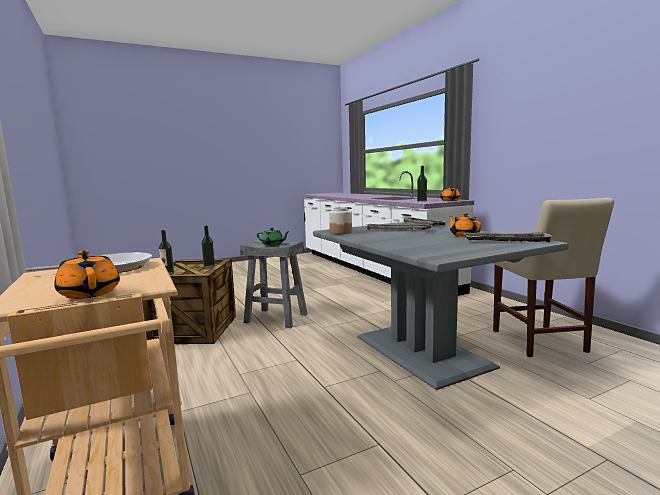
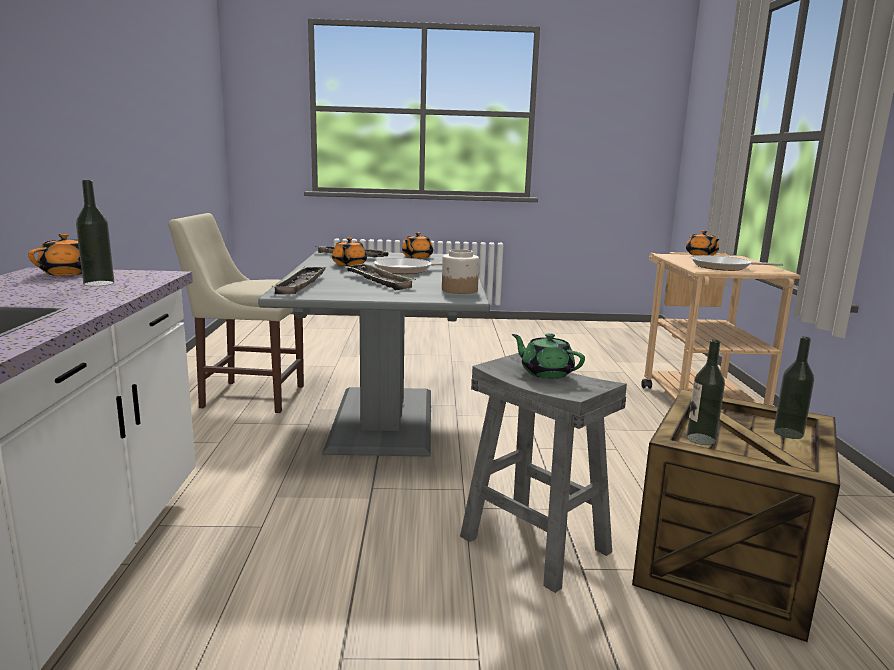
camera: 155 degrees left, 5 degrees up
beige chair [493,198,614,357] -> beige chair turned 105 degrees counterclockwise [168,213,304,413]
none -> frying pan [373,258,442,274]
none -> orange teapot [402,232,433,258]

